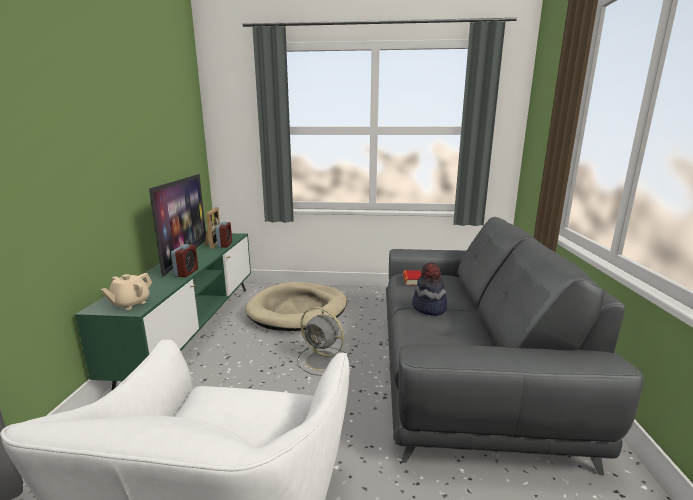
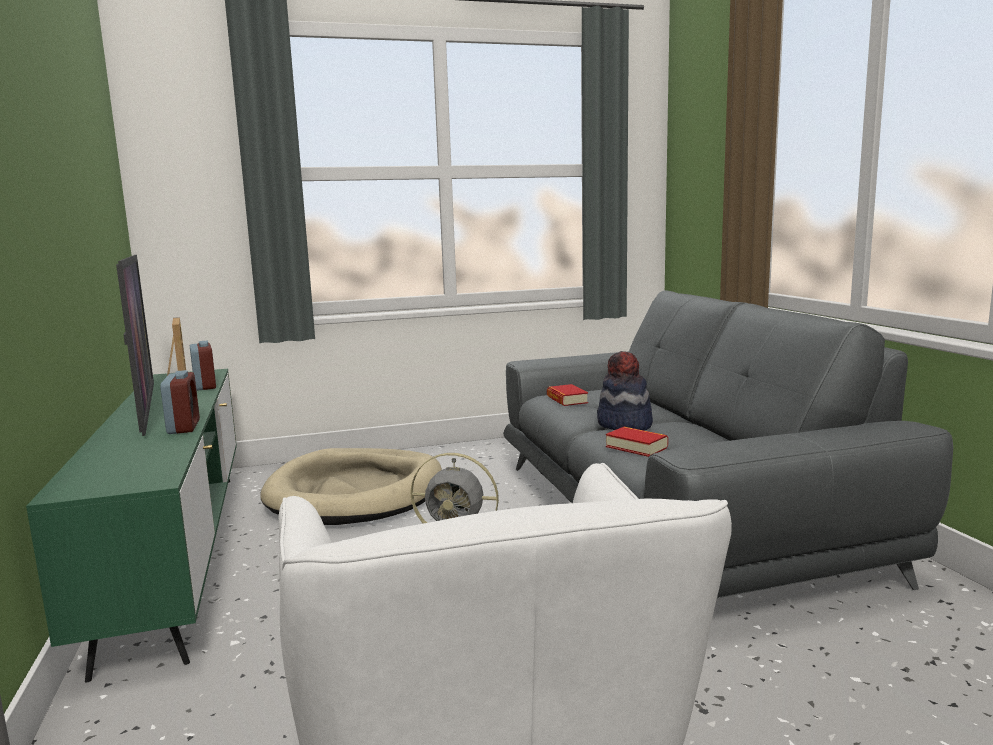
camera: 20 degrees left, 5 degrees down
beige teapot [101,273,152,310] -> none
none -> book [606,427,668,457]

